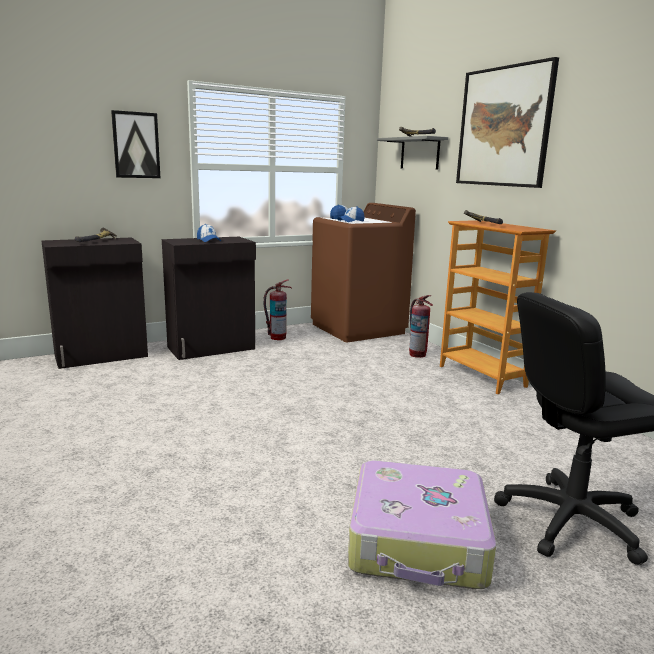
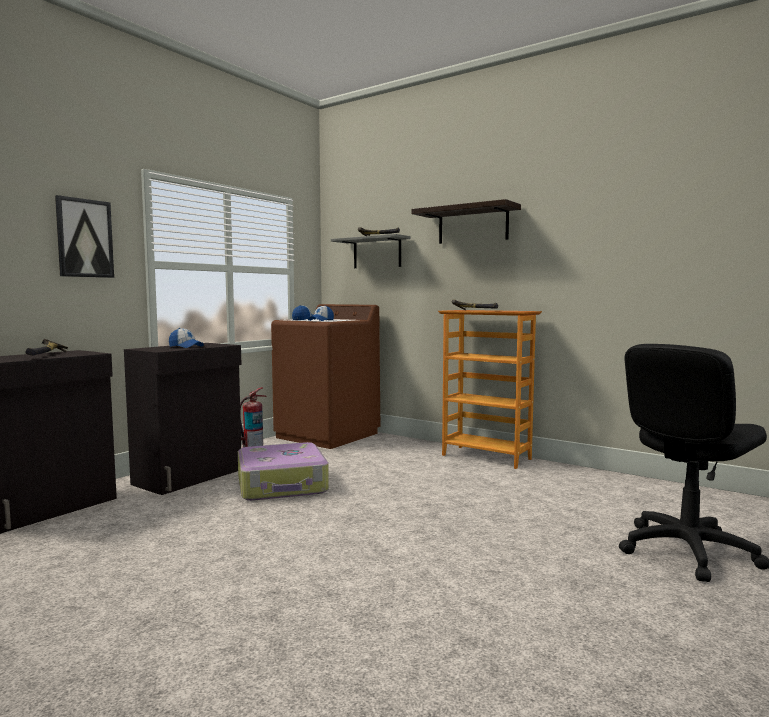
camera: 25 degrees left, 10 degrees down
suitcase [348,461,496,589] -> suitcase moved to [238,442,329,501]
fire extinguisher [409,295,433,358] -> none
picture [456,57,559,188] -> shelf [412,199,521,244]

